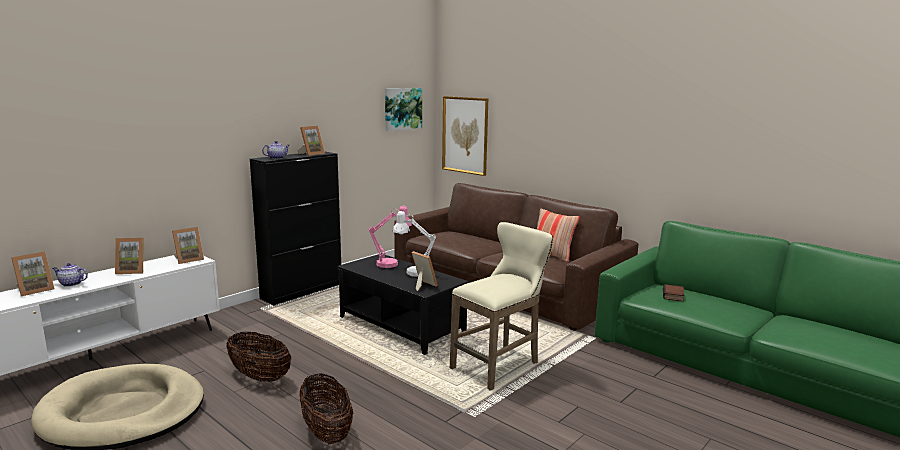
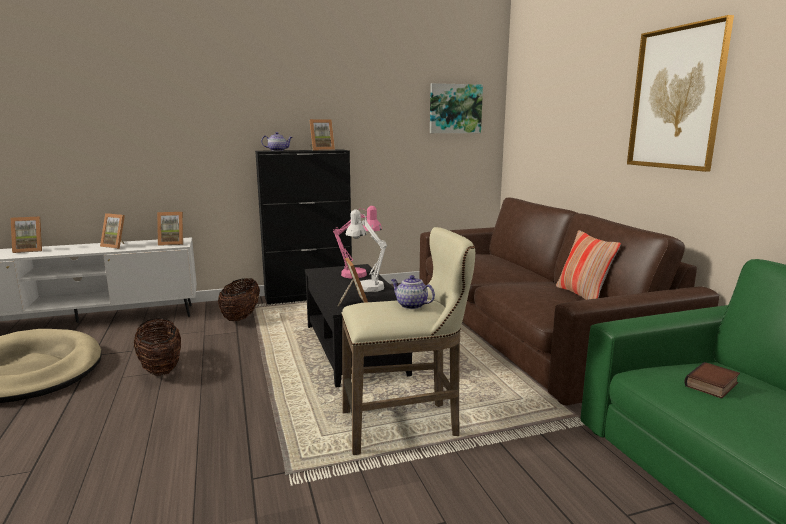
camera: 30 degrees right, 0 degrees up
teapot [53,263,88,287] -> teapot moved to [391,275,435,309]
basket [299,373,353,445] -> basket moved to [218,278,260,321]
picture [442,96,488,176] -> picture moved to [627,15,734,172]

